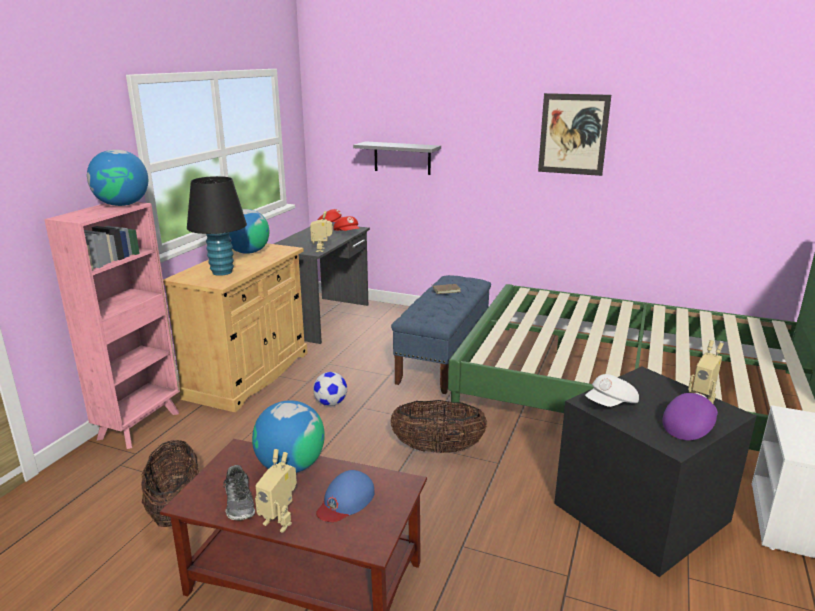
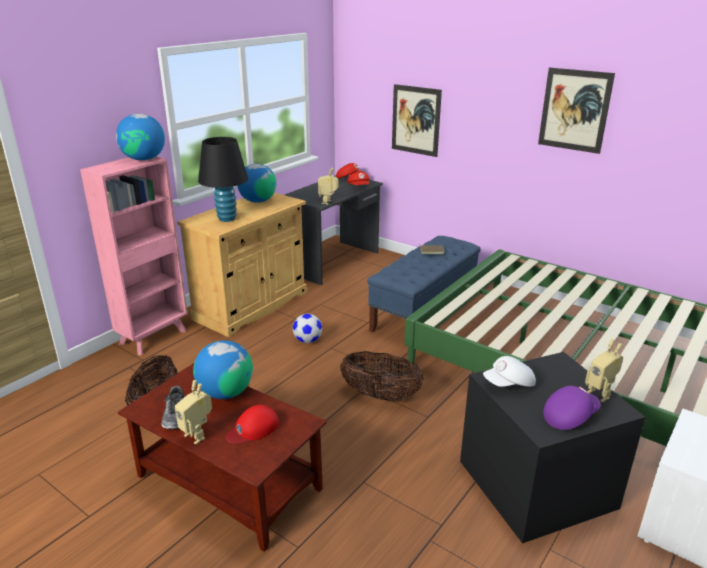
camera: 15 degrees right, 5 degrees up
blue cap [316,470,375,522] -> red cap [225,405,279,444]
grey shelf [353,141,441,175] -> picture [392,84,442,157]

